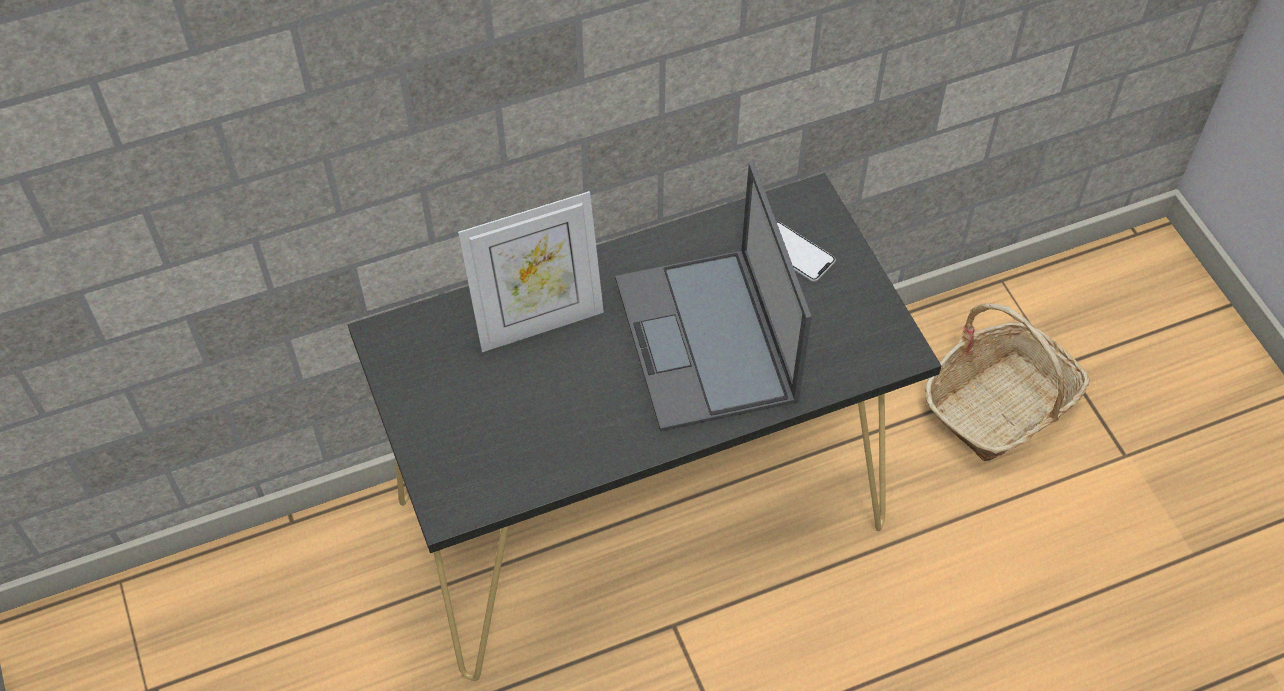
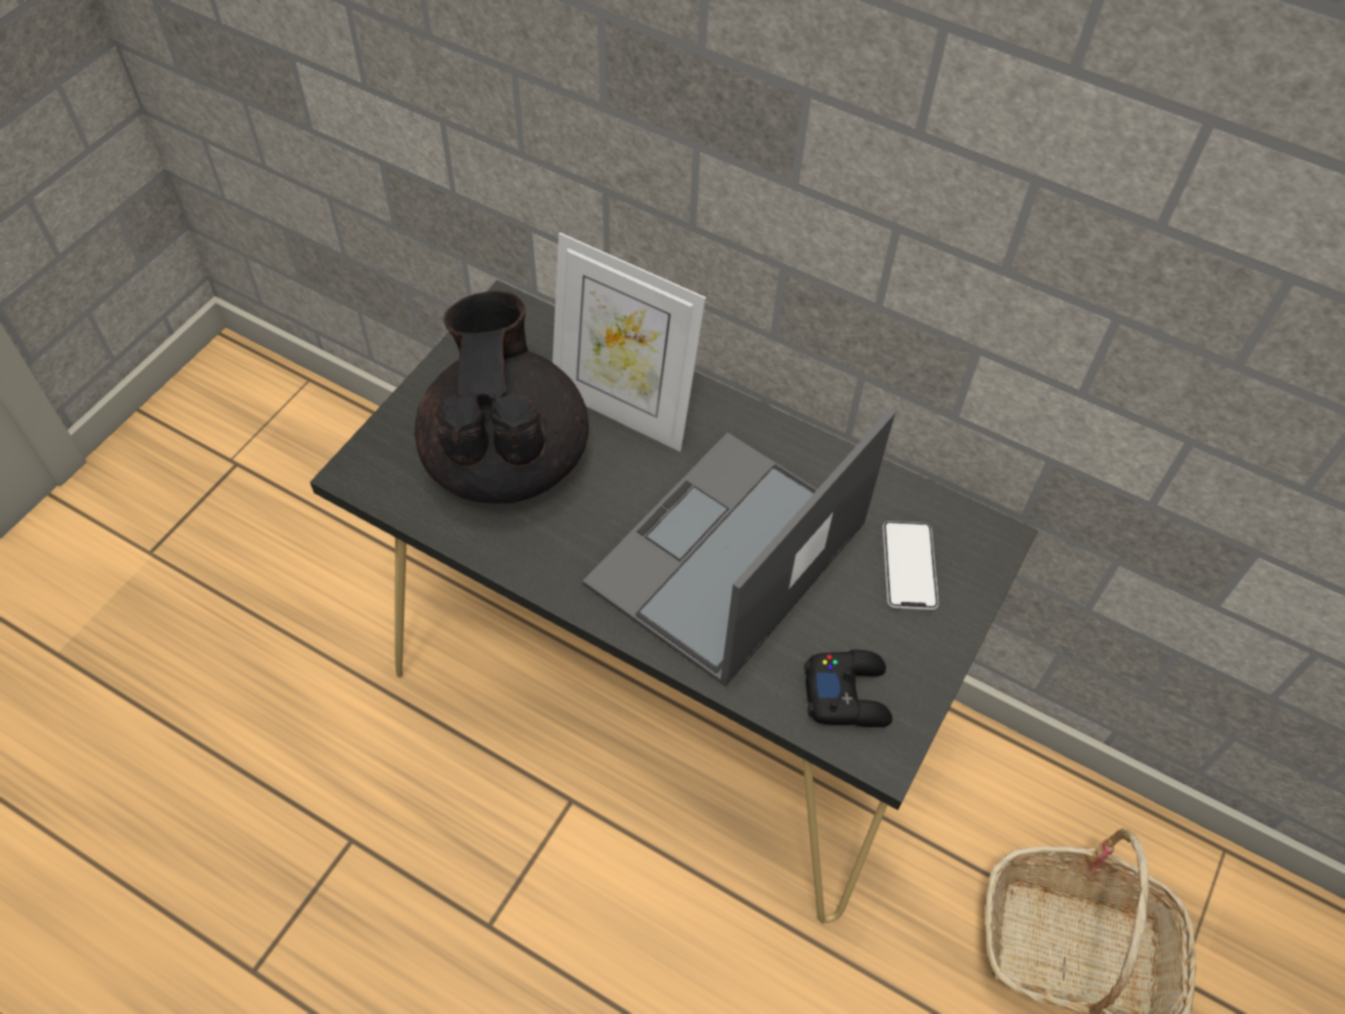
camera: 50 degrees right, 0 degrees up
none -> black teapot [415,291,589,504]
none -> black game controller [804,650,892,727]

